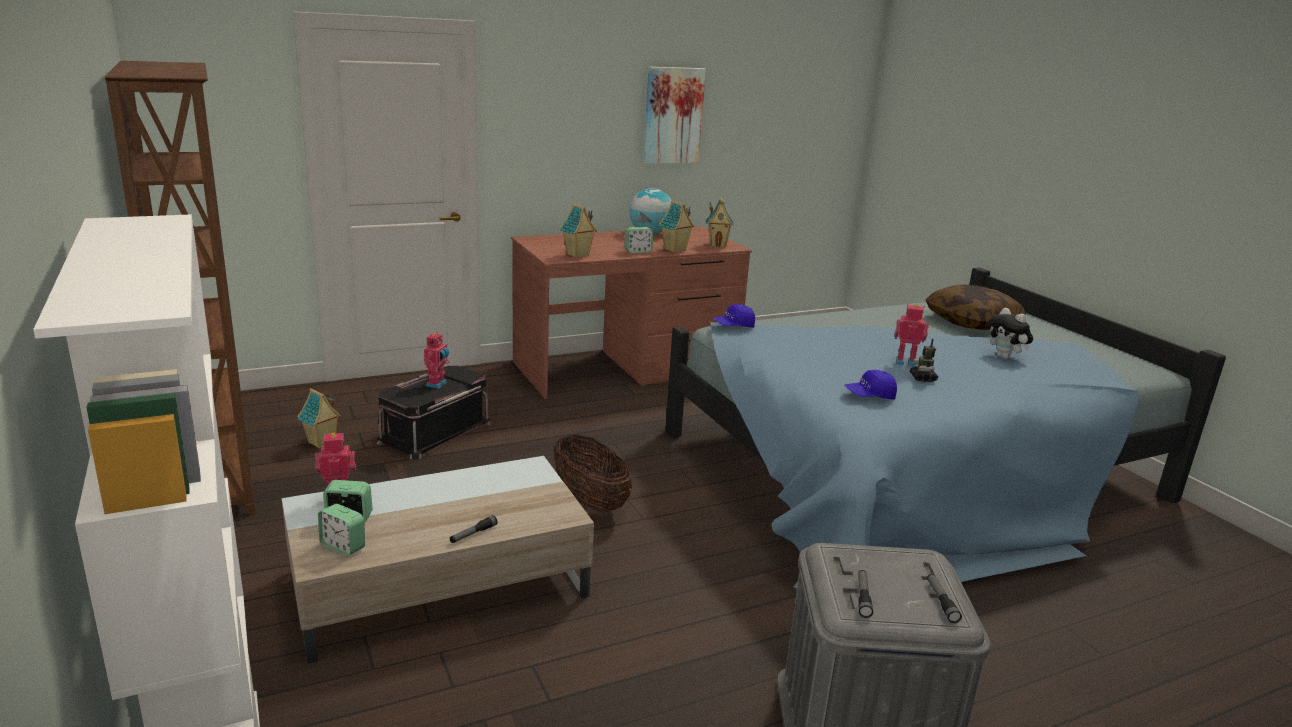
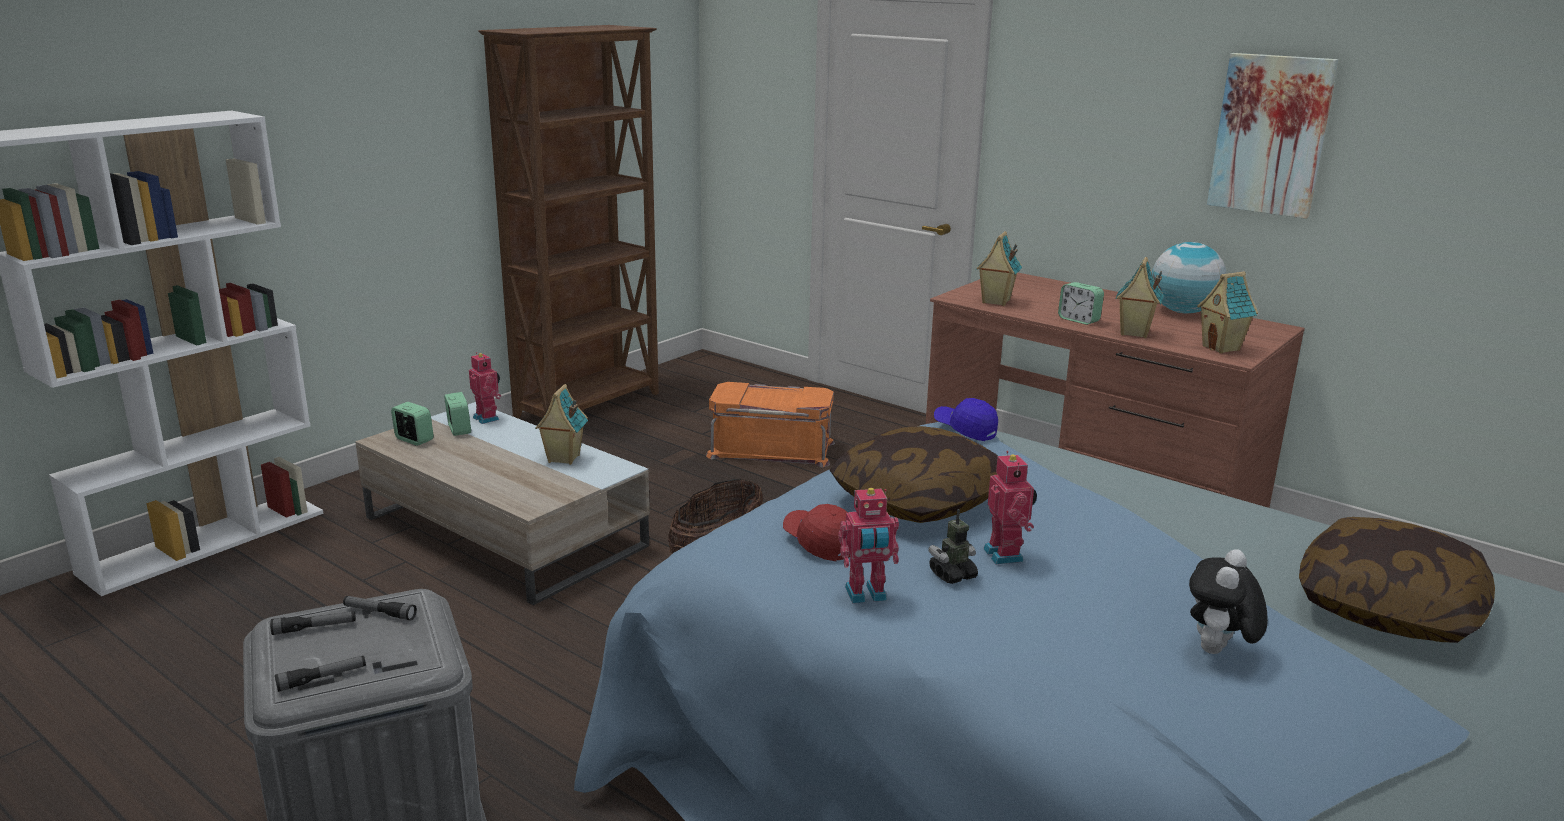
camera: 65 degrees right, 0 degrees up
toy house [298,388,341,449] -> toy house moved to [535,384,588,465]
alarm clock [318,504,365,556] -> alarm clock turned 120 degrees clockwise [391,402,434,446]
black storage box [376,366,491,459] -> orange storage box [706,382,835,467]
toy robot [424,333,449,389] -> toy robot moved to [838,488,899,603]
flashlight [450,515,497,543] -> flashlight moved to [343,596,417,620]
blue cap [845,370,897,399] -> red cap [783,504,850,561]
none -> pillow [830,426,998,523]

